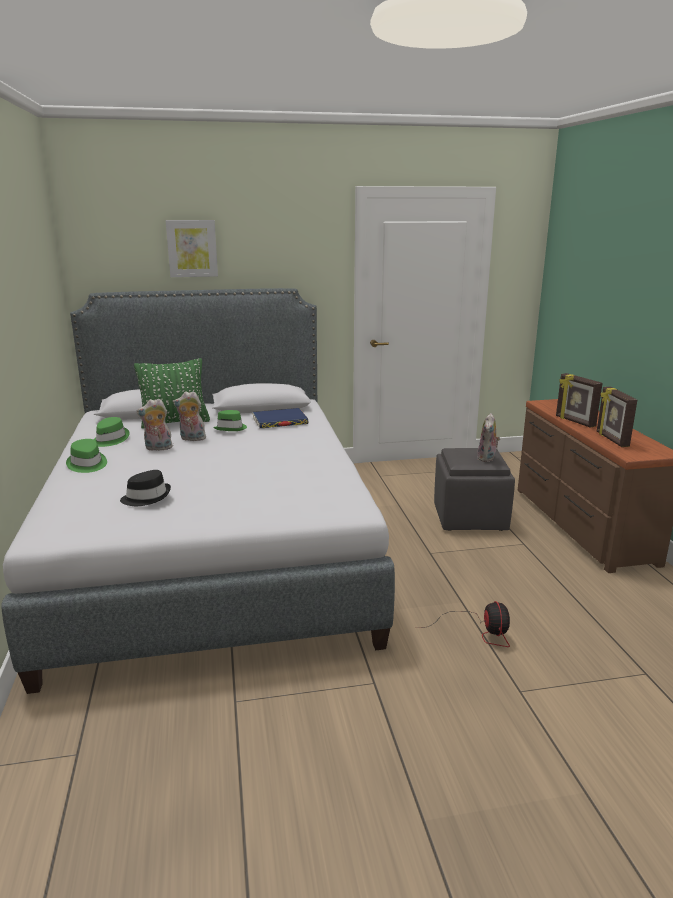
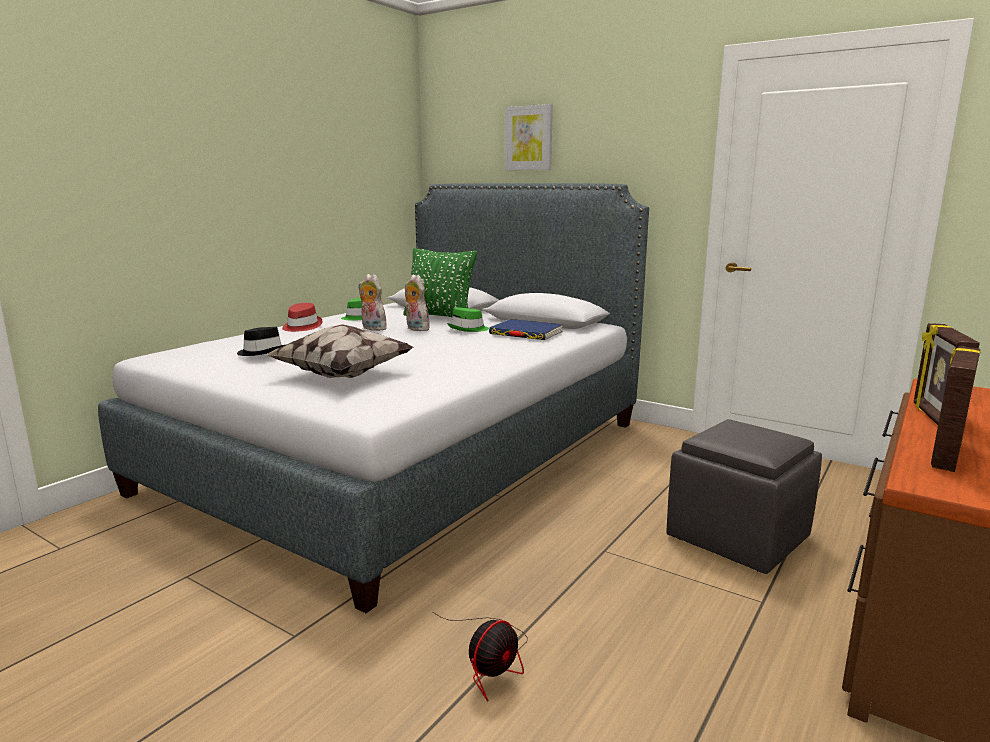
camera: 45 degrees right, 5 degrees down
green hat [66,439,107,473] -> red hat [282,303,322,332]
plush toy [477,413,500,462] -> none
none -> pillow [265,324,414,378]

